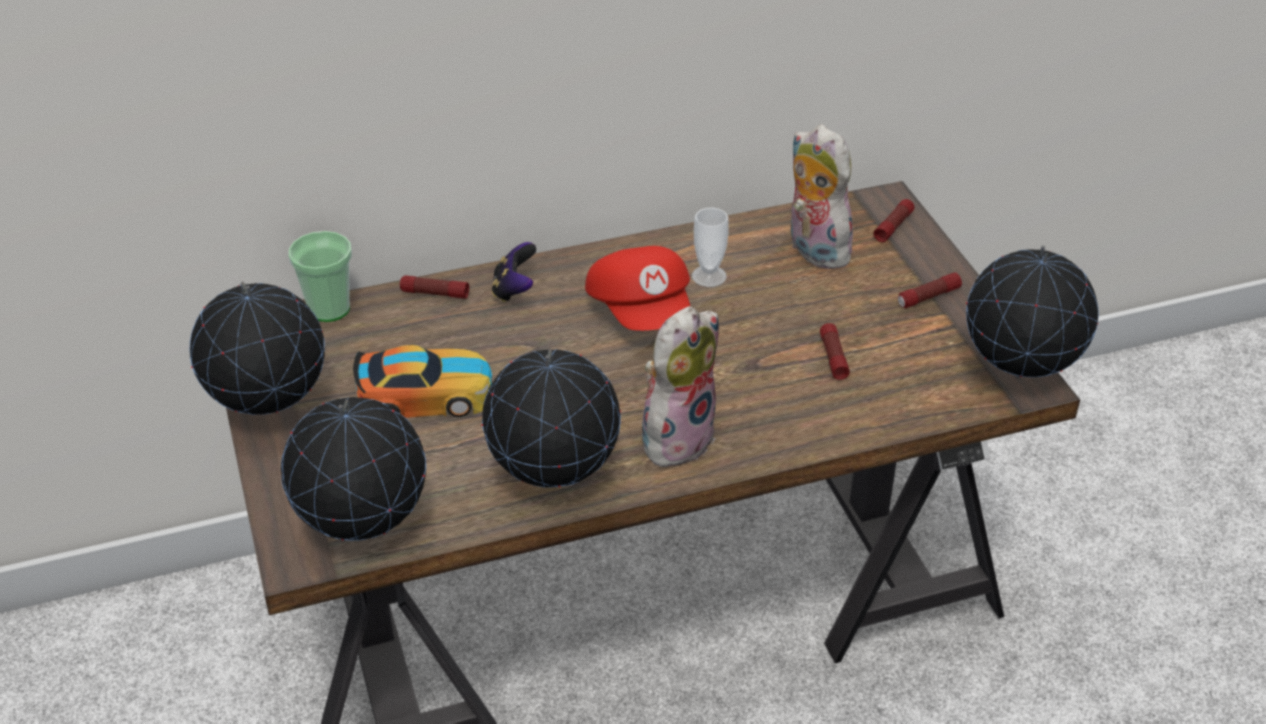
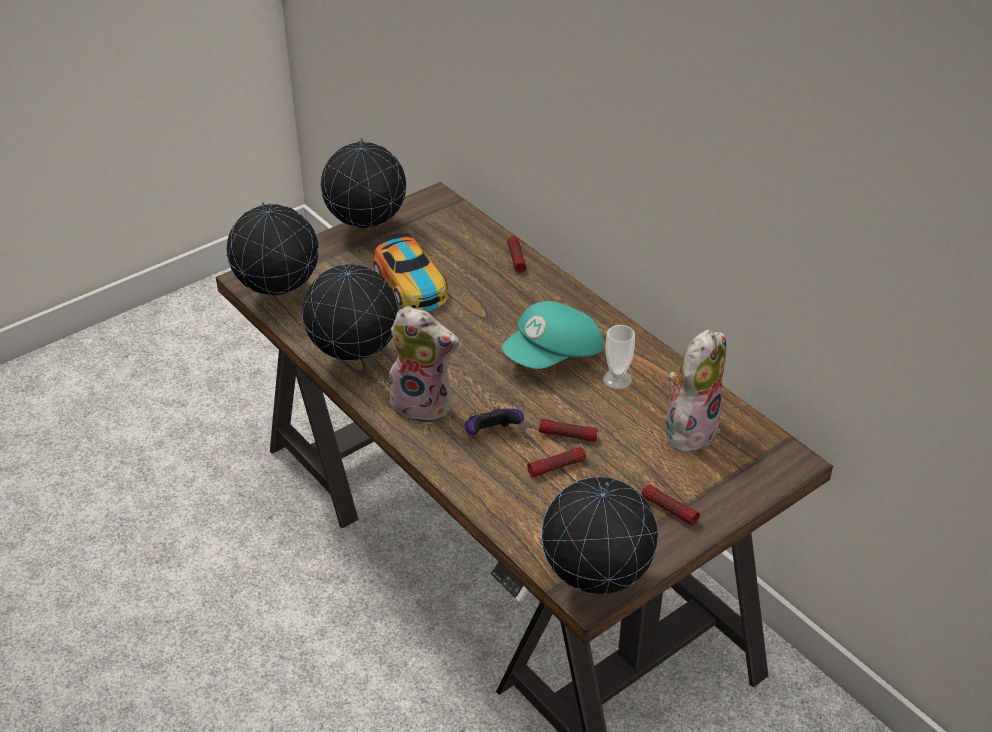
camera: 70 degrees right, 0 degrees up
cup [289,231,352,322] -> none
game controller [492,242,536,303] -> game controller moved to [465,405,524,435]
red cap [585,246,691,331] -> turquoise cap [502,301,603,369]
flashlight [874,199,915,242] -> flashlight moved to [539,419,598,442]

